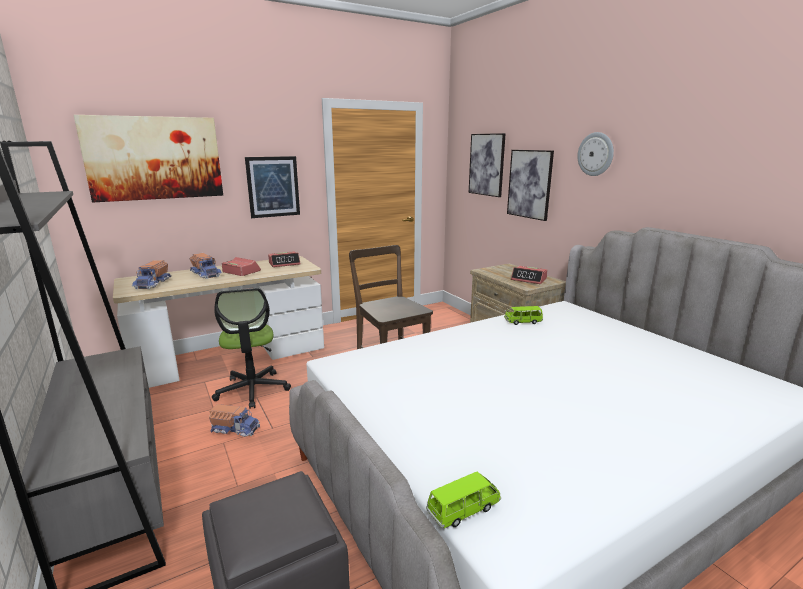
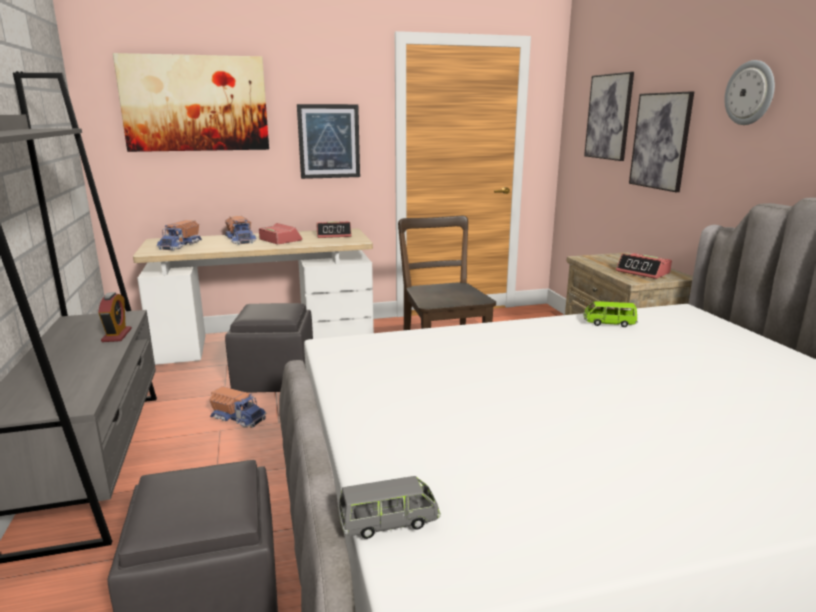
camera: 15 degrees right, 0 degrees up
office chair [212,288,291,409] -> grey ottoman [225,303,313,393]
green toy car [426,472,501,528] -> grey toy car [338,476,441,539]
none -> alarm clock [98,292,132,342]

